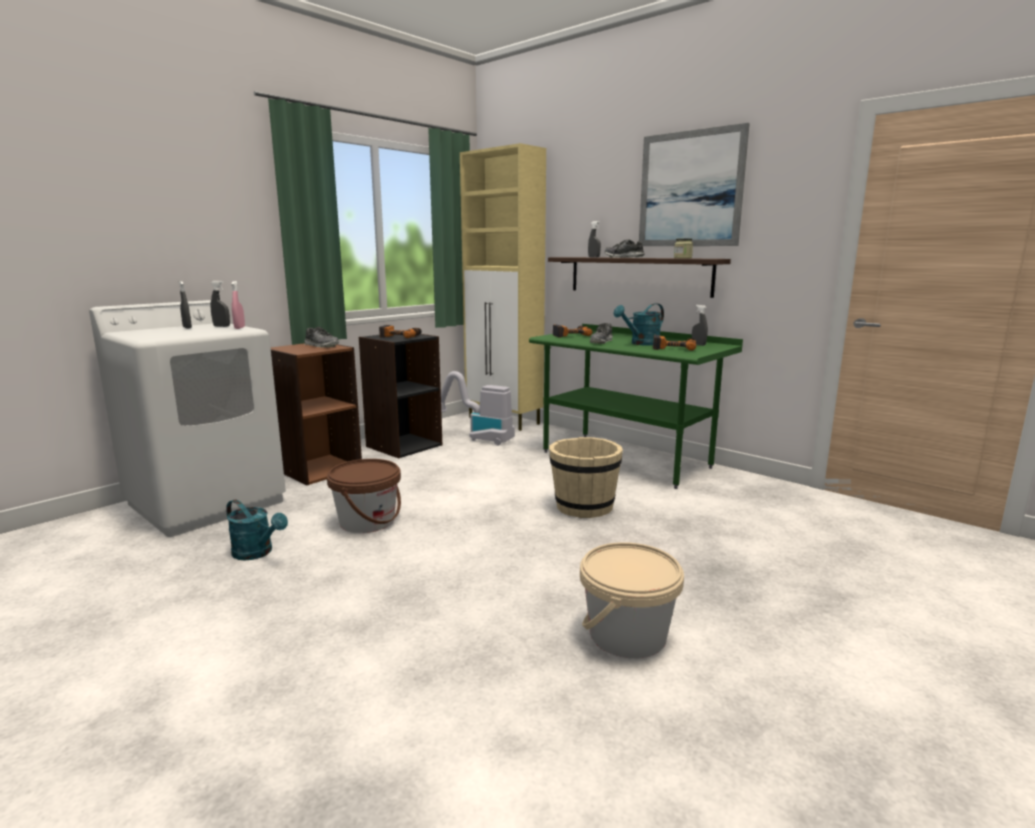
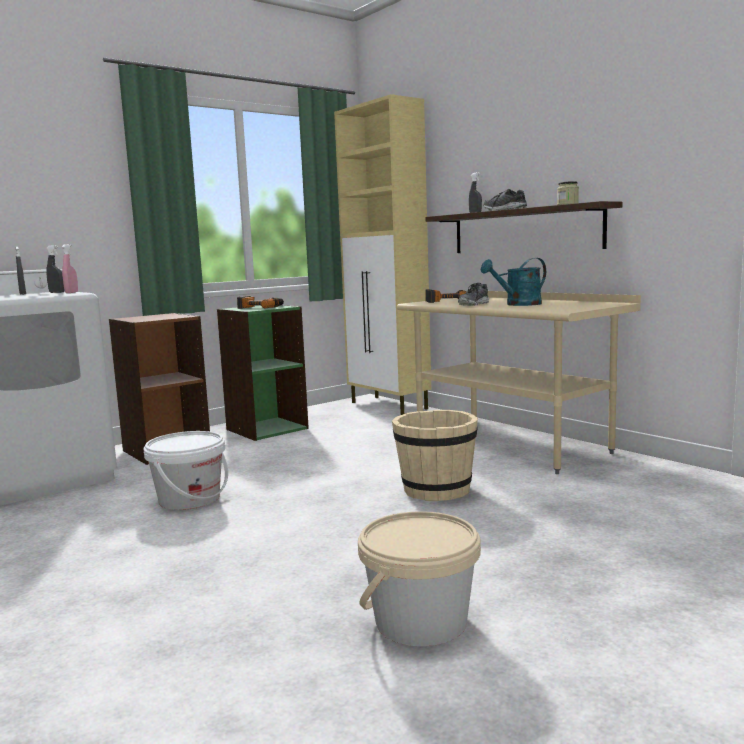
camera: 10 degrees right, 5 degrees down
turquoise watering can [226,500,288,560] -> none
shoe [305,327,339,348] -> none
brown bucket [327,459,401,533] -> white bucket [144,431,228,510]
black bookcase [359,334,442,458] -> green bookcase [217,305,309,441]
vacuum cleaner [441,371,515,446] -> none
green desk [529,324,743,489] -> beige desk [397,290,641,474]
picture [639,123,750,246] -> none
power drill [653,335,696,351] -> none
grey spray bottle [692,305,708,346] -> none

